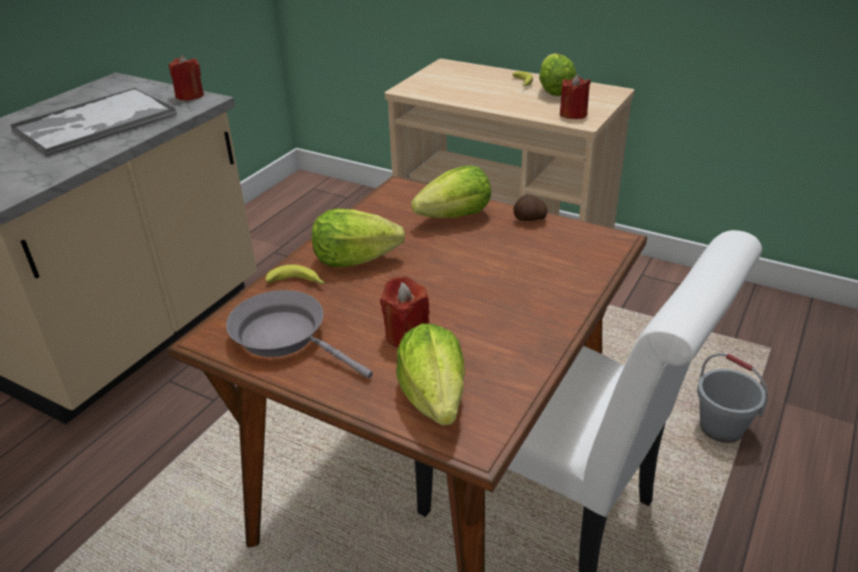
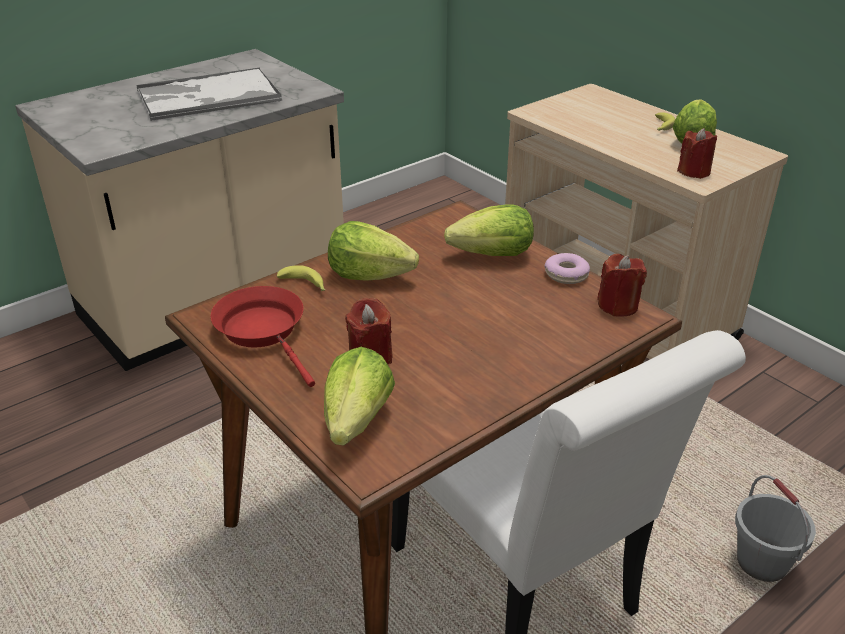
camera: 20 degrees right, 0 degrees up
red candle [169,55,204,101] -> red candle moved to [597,254,647,317]
grey frying pan [226,290,373,378] -> red frying pan [210,286,315,387]
potato [514,195,548,221] -> donut [545,253,590,284]

